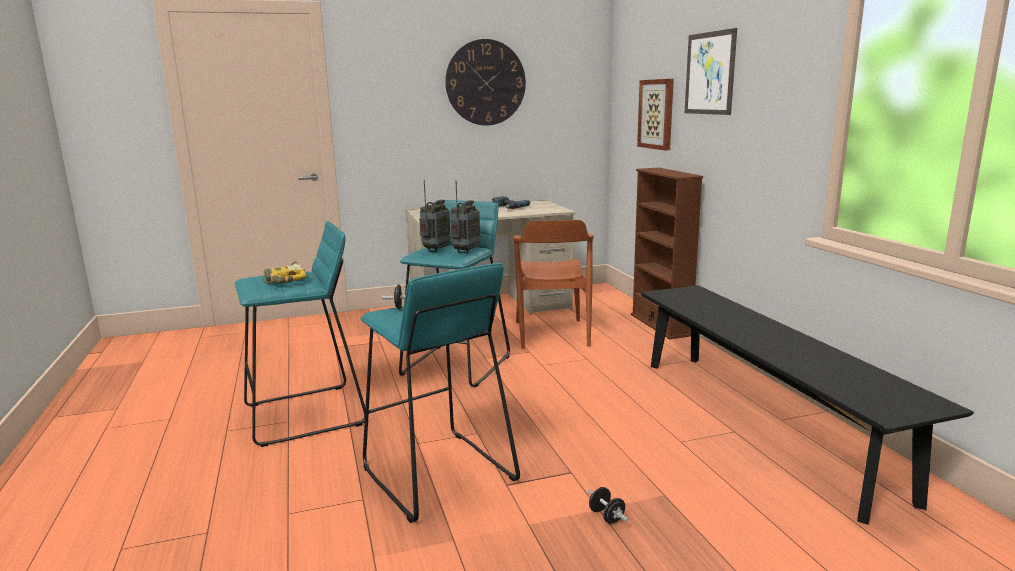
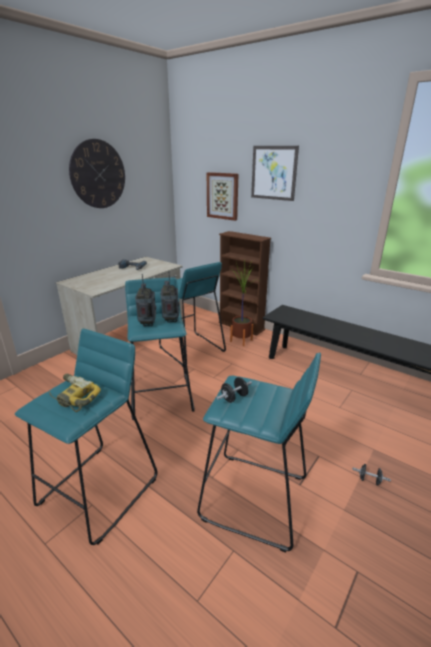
camera: 35 degrees left, 10 degrees up
brown chair [513,220,594,349] -> turquoise stool [159,262,226,367]
none -> potted plant [230,262,258,346]

